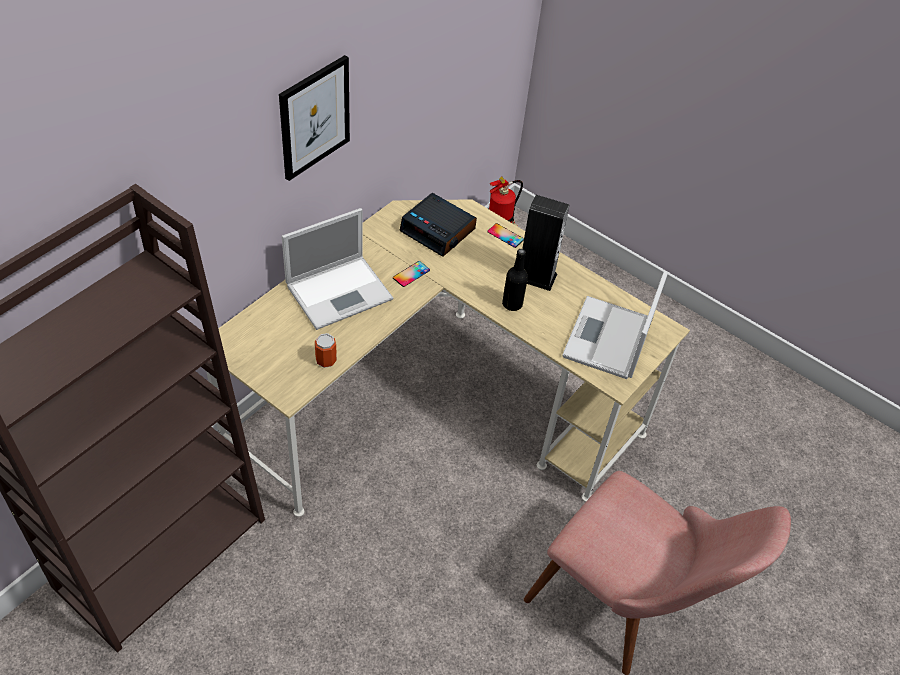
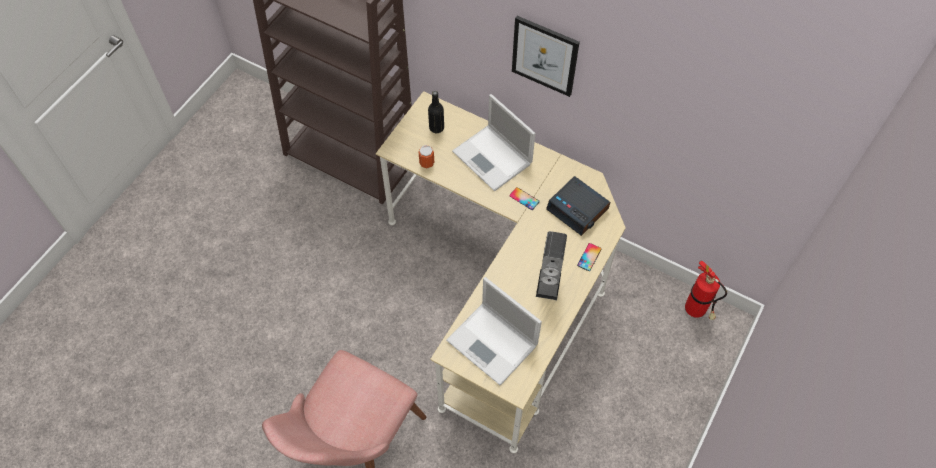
camera: 85 degrees right, 10 degrees up
alarm clock [399,193,477,257] -> alarm clock turned 75 degrees counterclockwise [546,176,611,236]
black bottle [502,249,528,311] -> black bottle moved to [428,91,444,133]
laptop [562,271,668,379] -> laptop turned 150 degrees counterclockwise [446,277,542,385]

